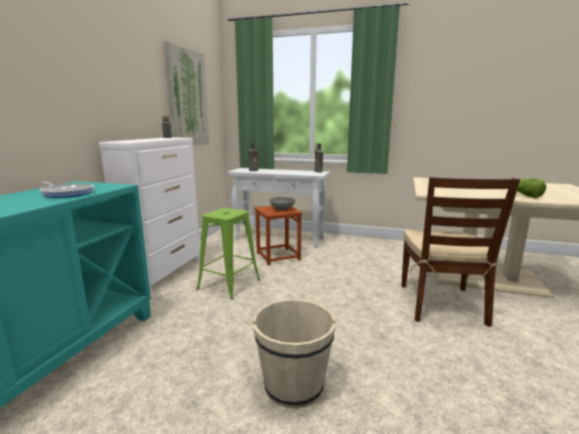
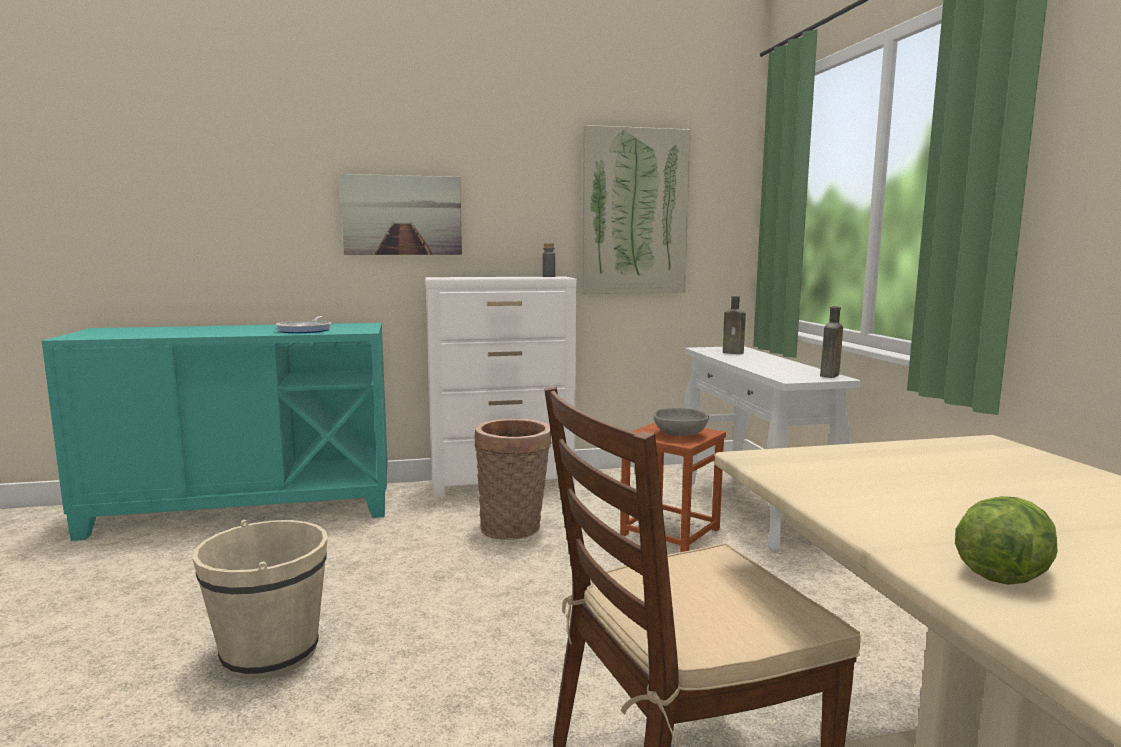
camera: 60 degrees right, 5 degrees down
green stool [197,208,260,299] -> basket [475,419,552,540]
none -> picture [340,174,462,255]

